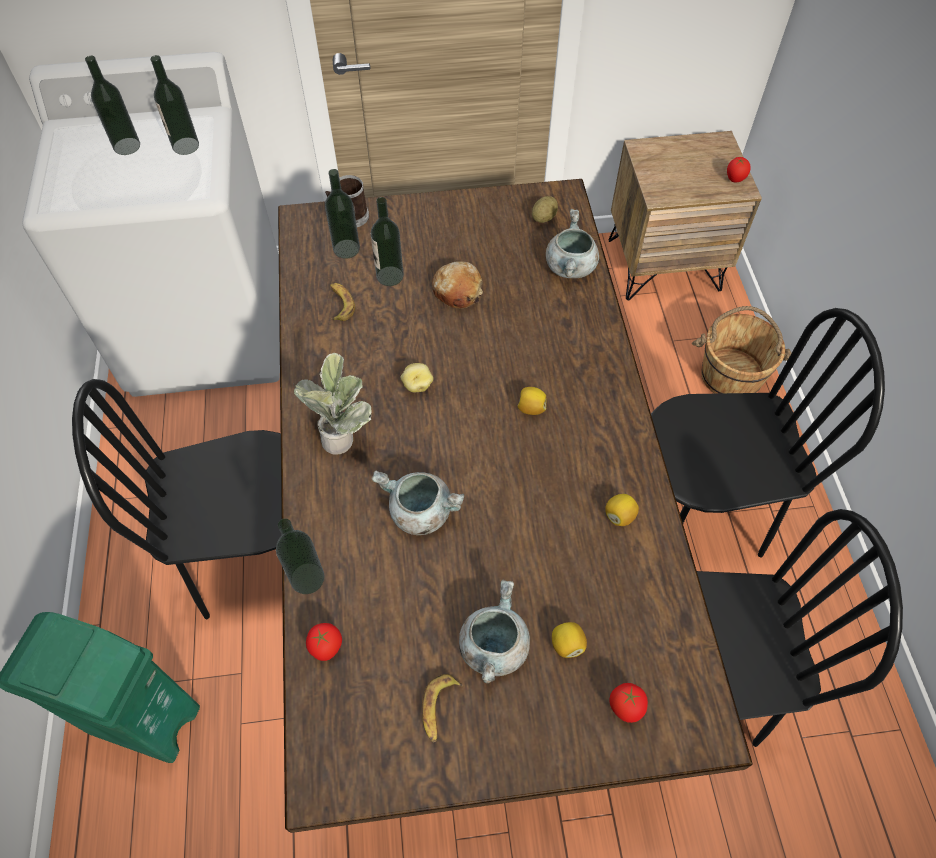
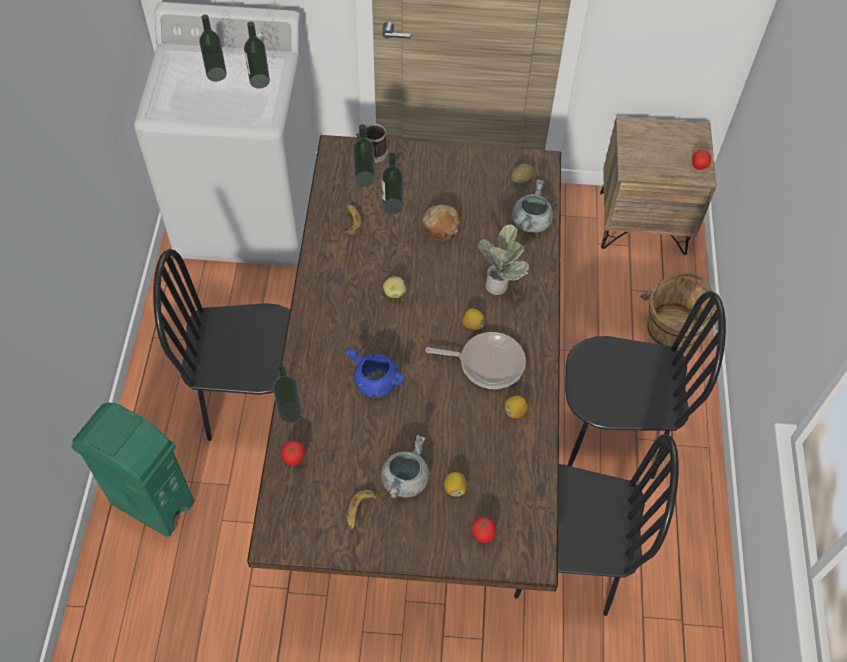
camera: 10 degrees right, 0 degrees up
potted plant [294,353,371,455] -> potted plant moved to [478,224,529,295]
grey cooking pot [371,471,464,535] -> blue cooking pot [346,347,406,398]
none -> frying pan [425,332,526,389]

